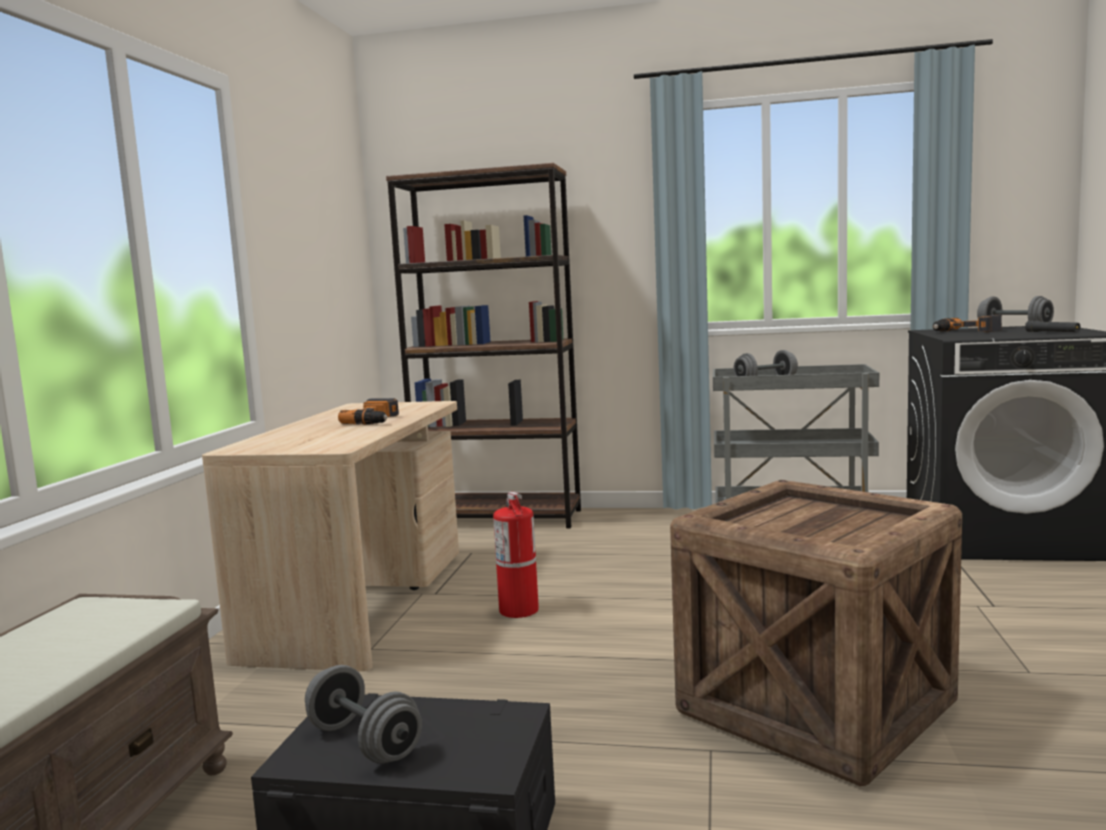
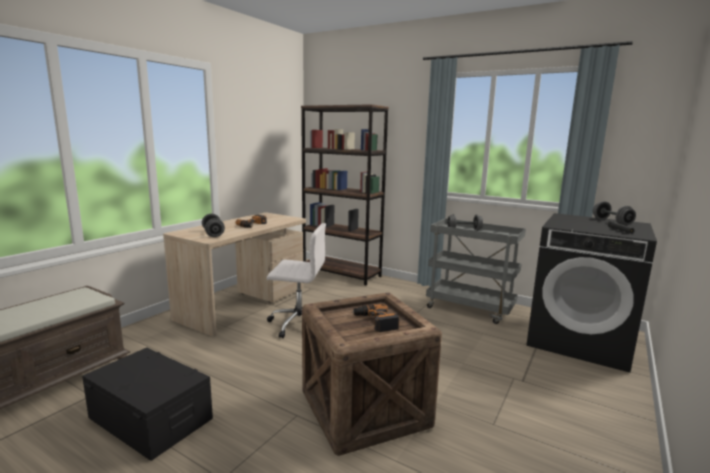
camera: 20 degrees right, 5 degrees up
grey dumbbell [305,665,422,764] -> grey dumbbell moved to [202,214,225,237]
fire extinguisher [493,492,539,618] -> white office chair [267,223,326,338]
power drill [933,314,1002,332] -> power drill moved to [352,304,399,332]

